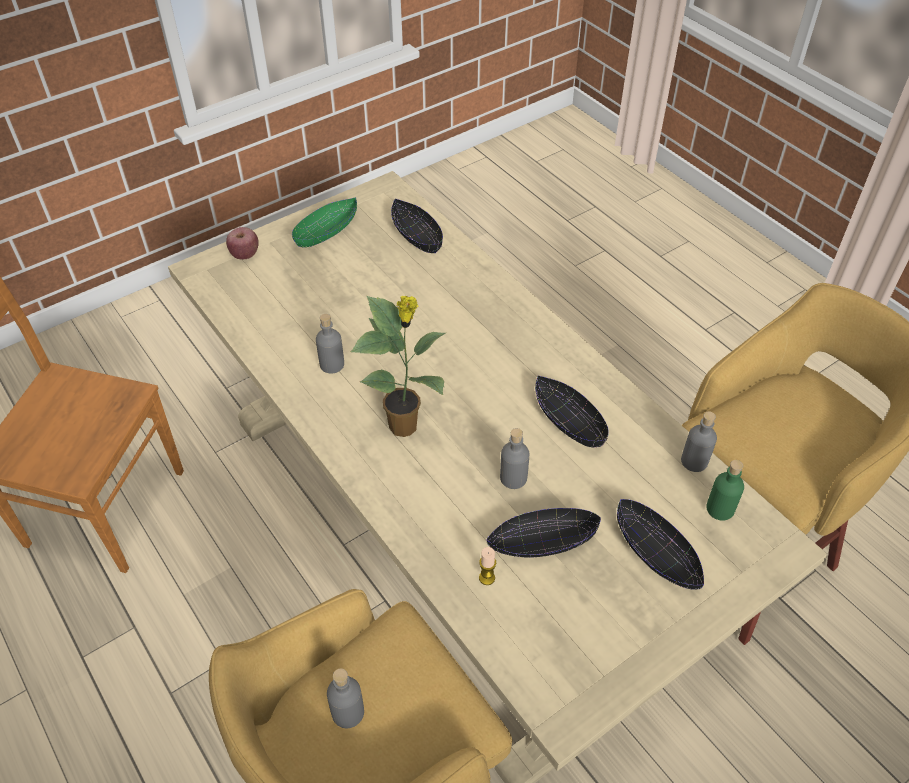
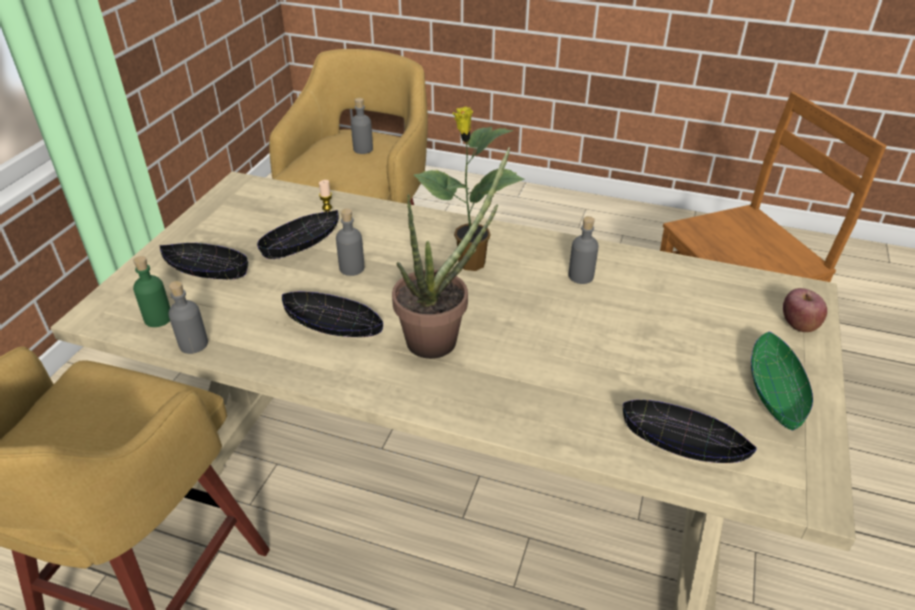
camera: 145 degrees right, 10 degrees down
none -> potted plant [392,147,510,359]

